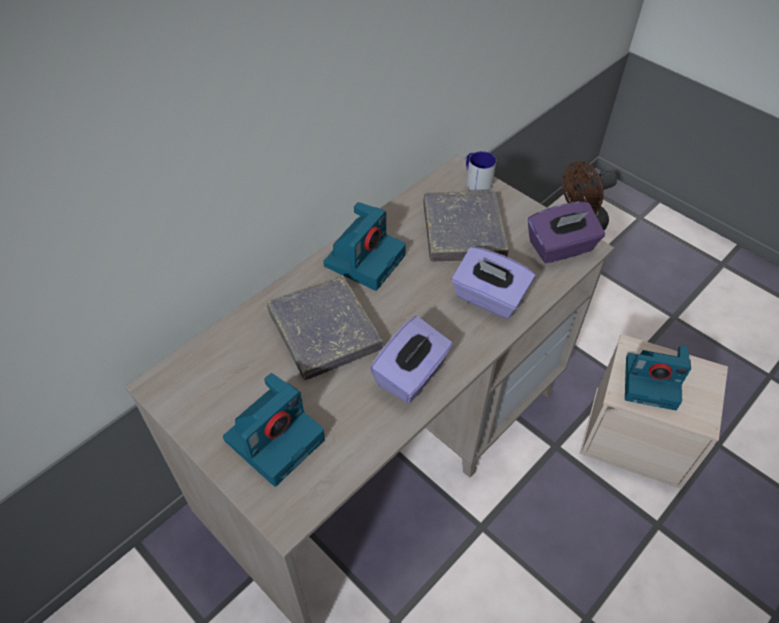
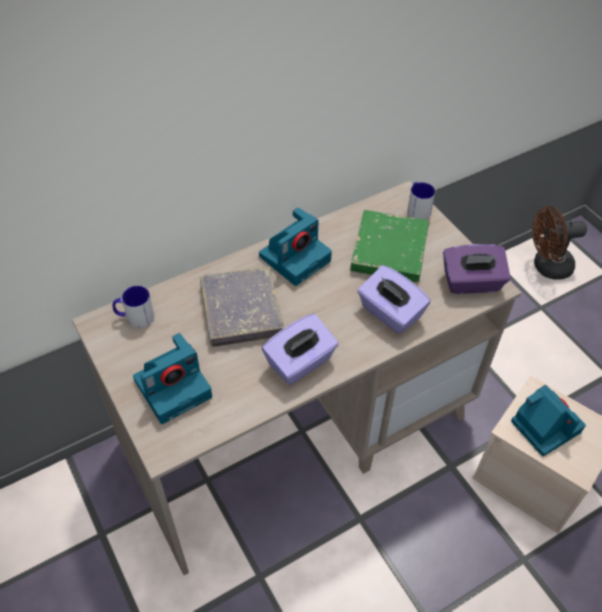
camera: 15 degrees right, 0 degrees up
grey book [423,191,509,261] -> green book [350,210,429,282]
camera [625,345,691,410] -> camera turned 150 degrees counterclockwise [511,385,586,456]
none -> mug [113,286,155,328]

